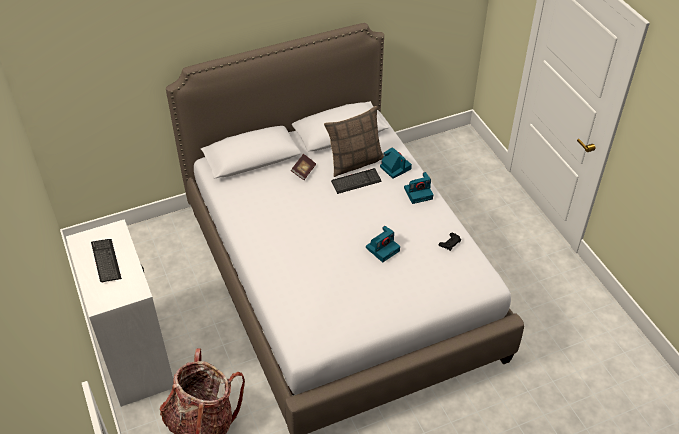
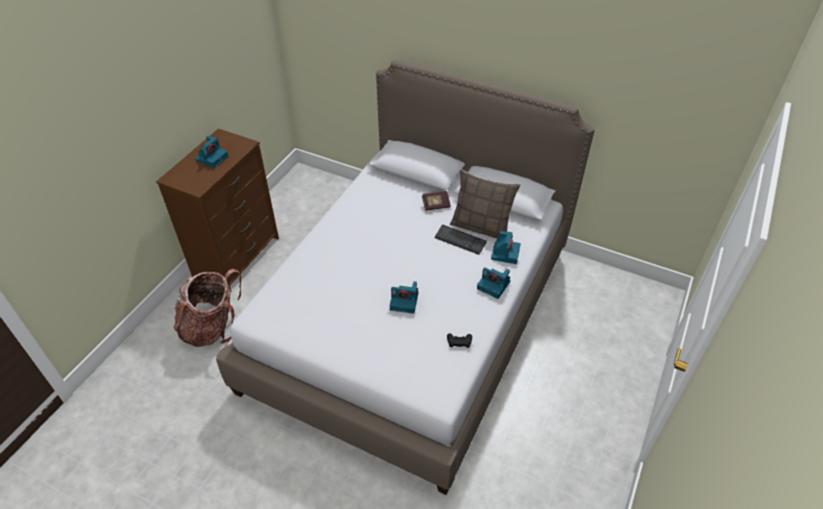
camera: 50 degrees right, 0 degrees up
white dresser [66,219,174,407] -> brown dresser [156,129,279,293]
keyboard [91,239,122,282] -> camera [195,136,228,168]

